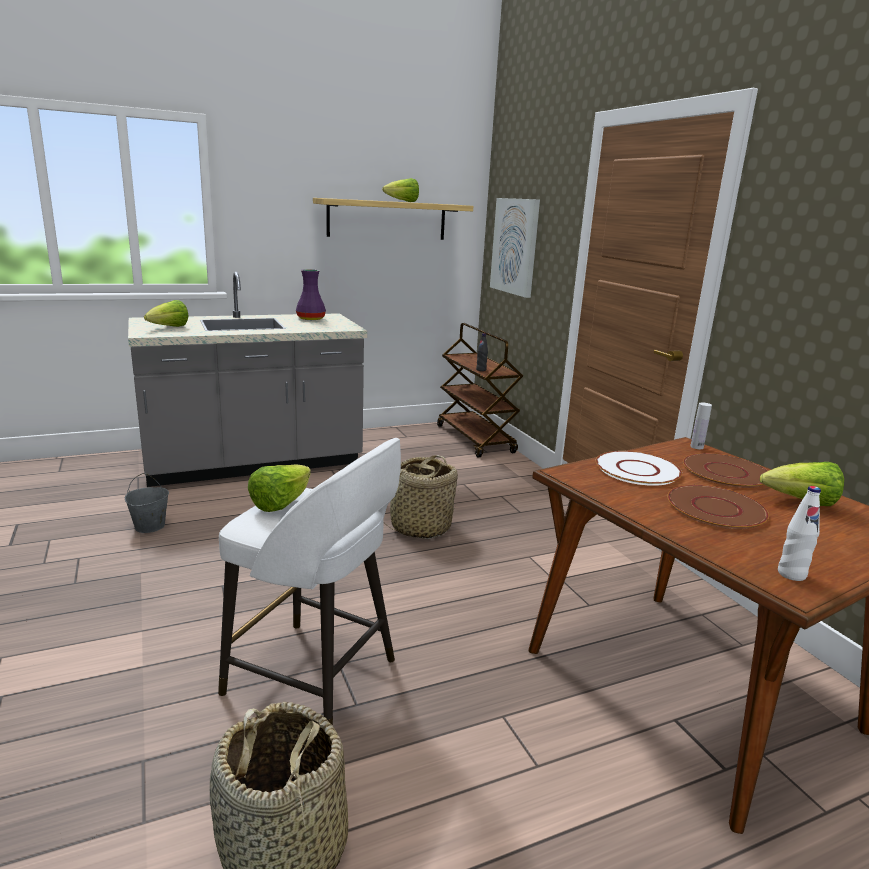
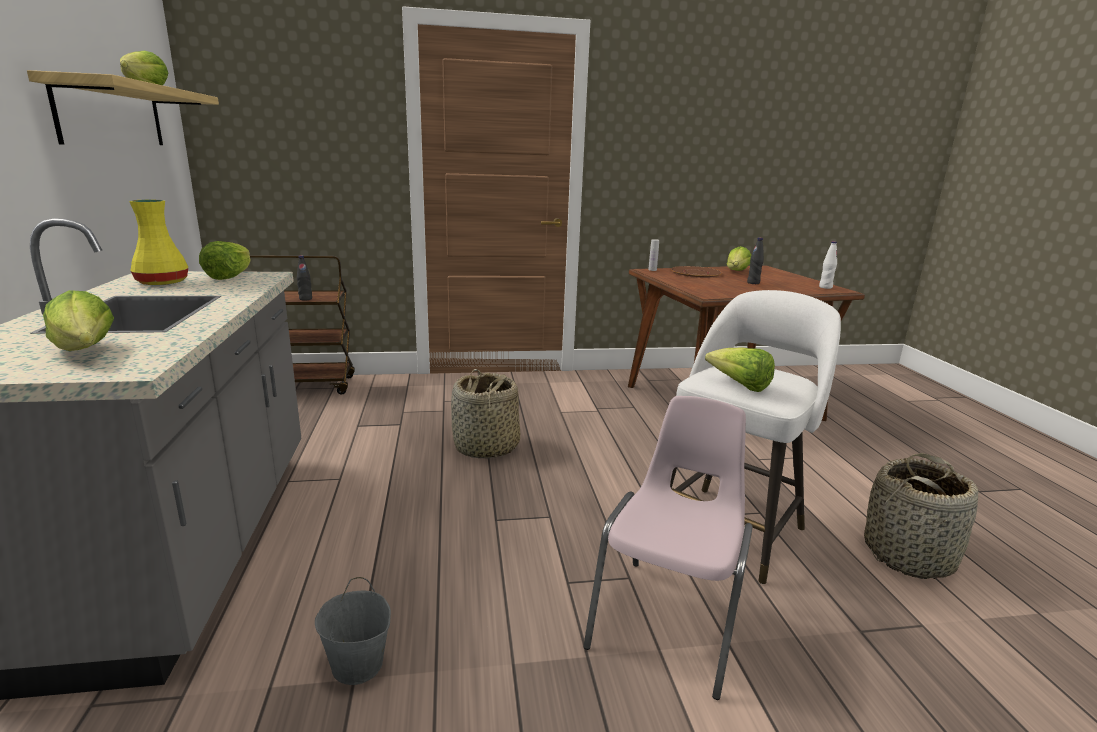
camera: 75 degrees left, 0 degrees up
purple vase [296,269,326,320] -> yellow vase [129,200,188,285]
picture [490,198,540,298] -> none
white plate [596,451,682,486] -> none
brown plate [667,485,769,529] -> black bottle [747,238,764,284]
none -> lettuce [199,241,250,280]
none -> pink chair [583,396,752,700]

